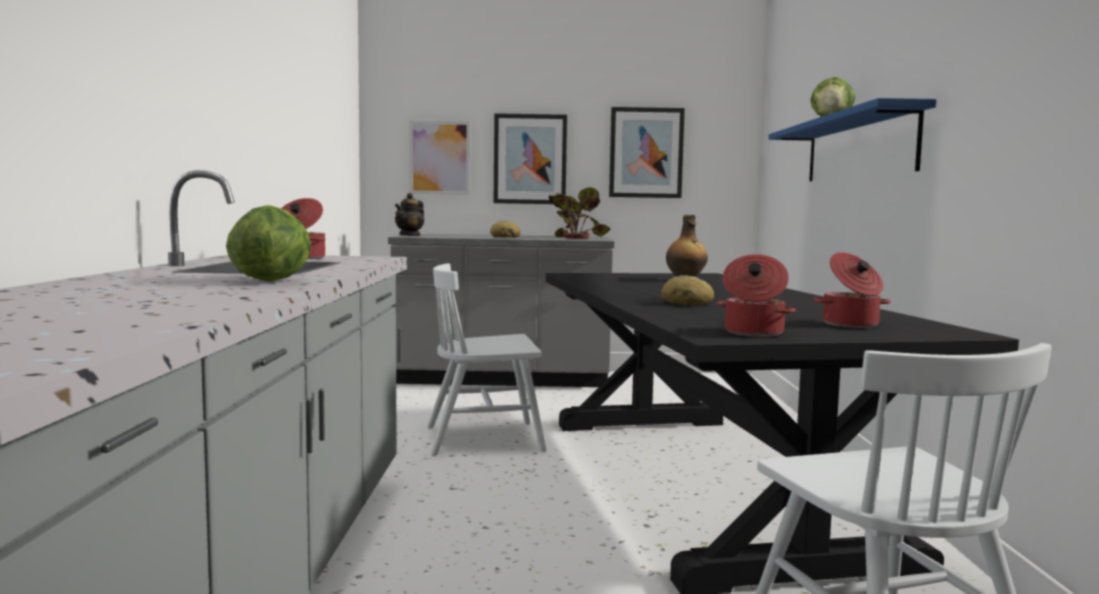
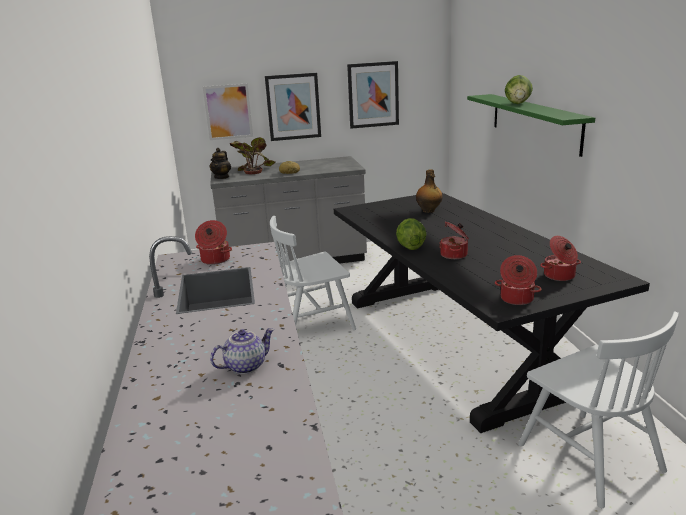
camera: 10 degrees left, 15 degrees up
lettuce [226,205,311,282] -> lettuce moved to [396,218,427,250]
potted plant [548,187,610,239] -> potted plant moved to [230,137,276,174]
bread [662,275,714,305] -> cooking pot [439,221,469,259]
blue shelf [769,98,936,181] -> green shelf [467,94,595,157]
none -> teapot [210,328,274,374]

